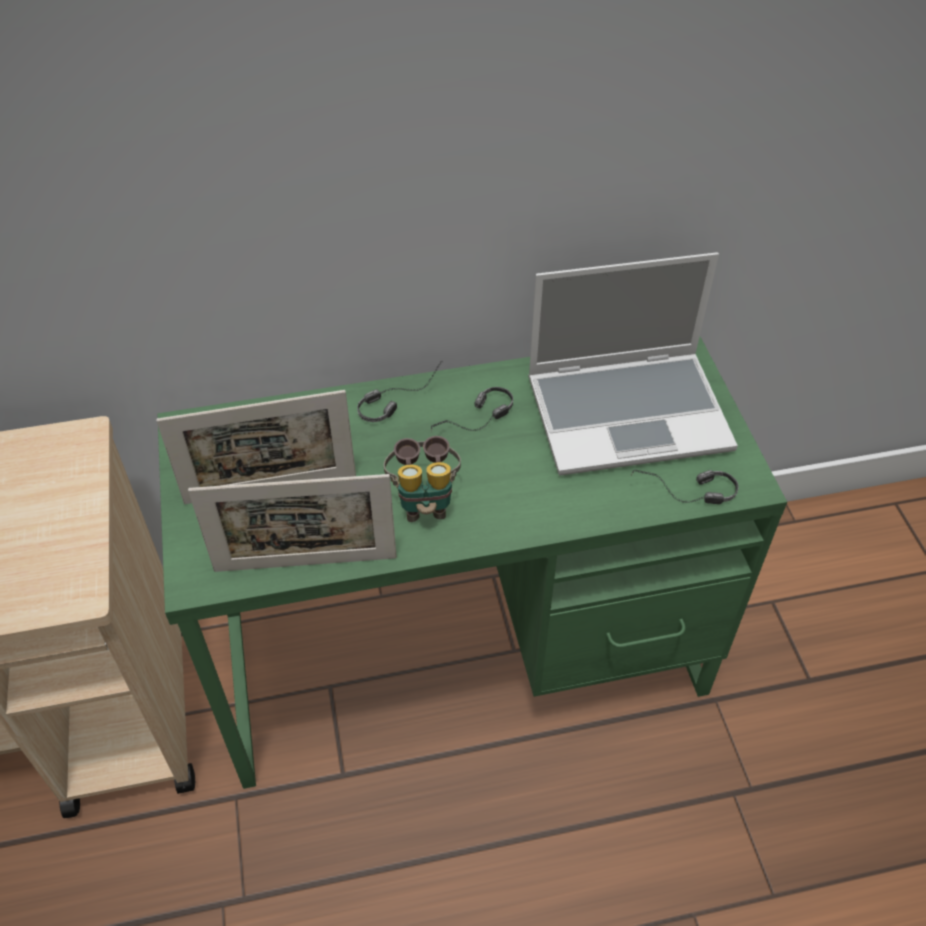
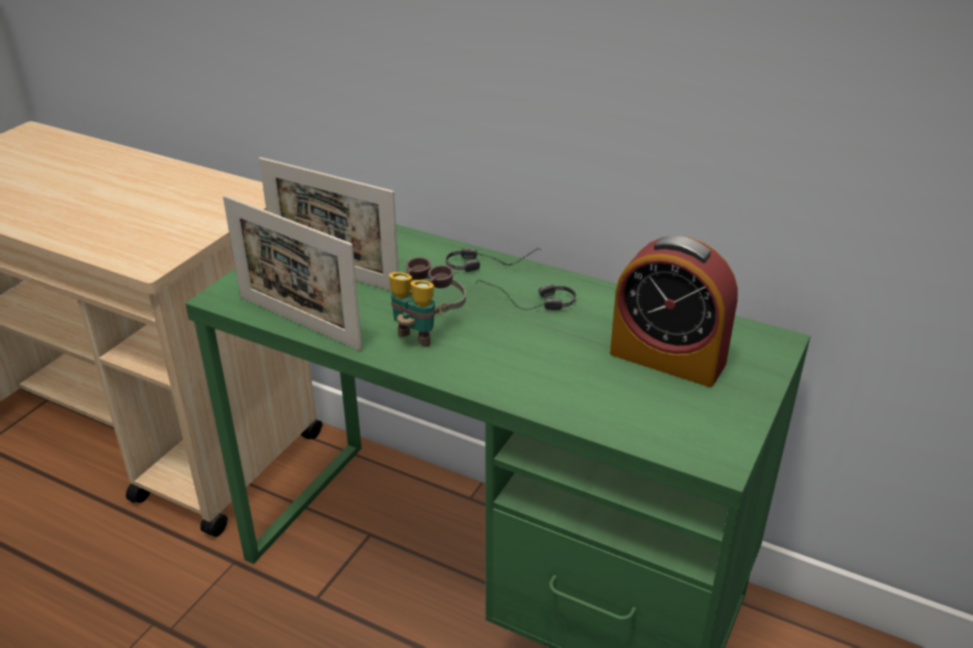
camera: 40 degrees right, 15 degrees down
laptop [528,252,738,476] -> alarm clock [610,236,738,387]
headphones [631,469,738,504] -> none

